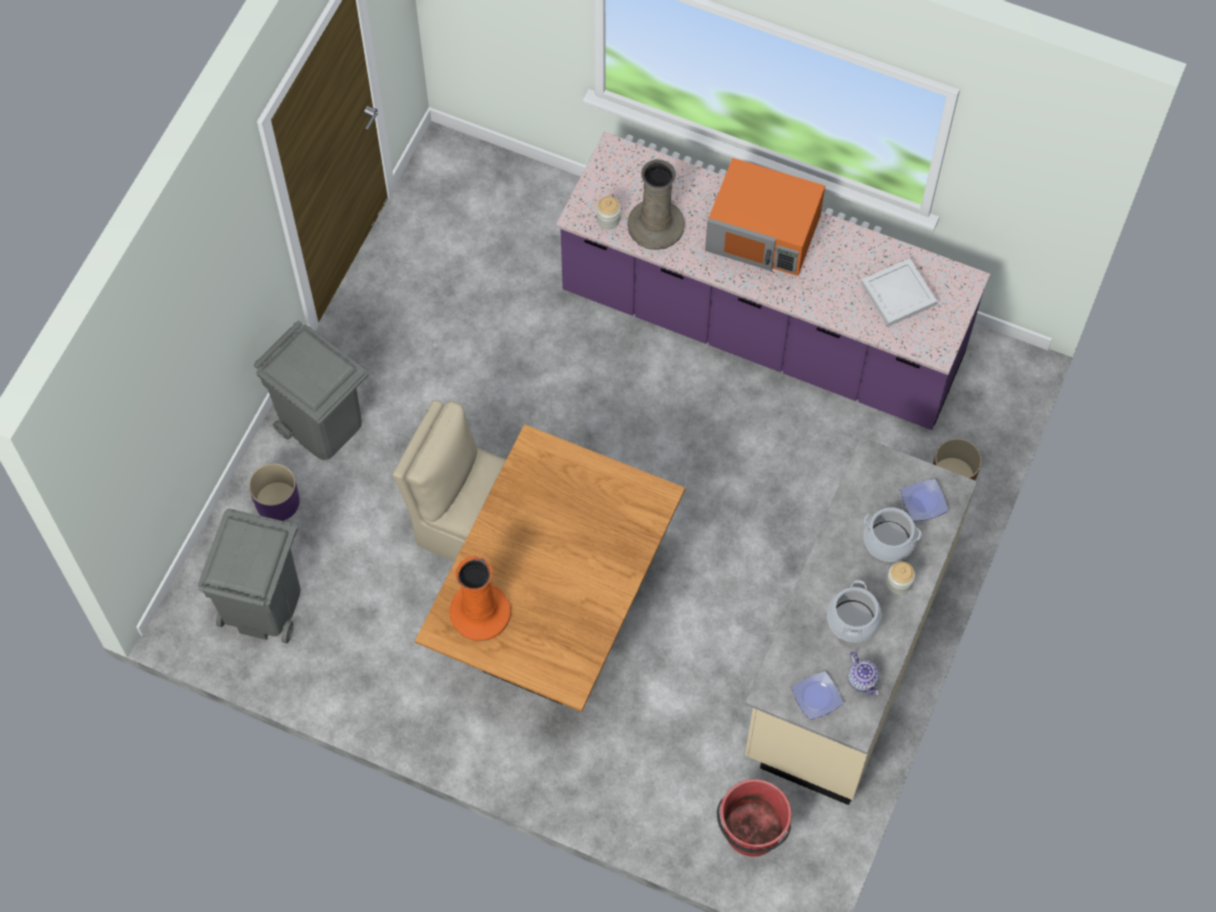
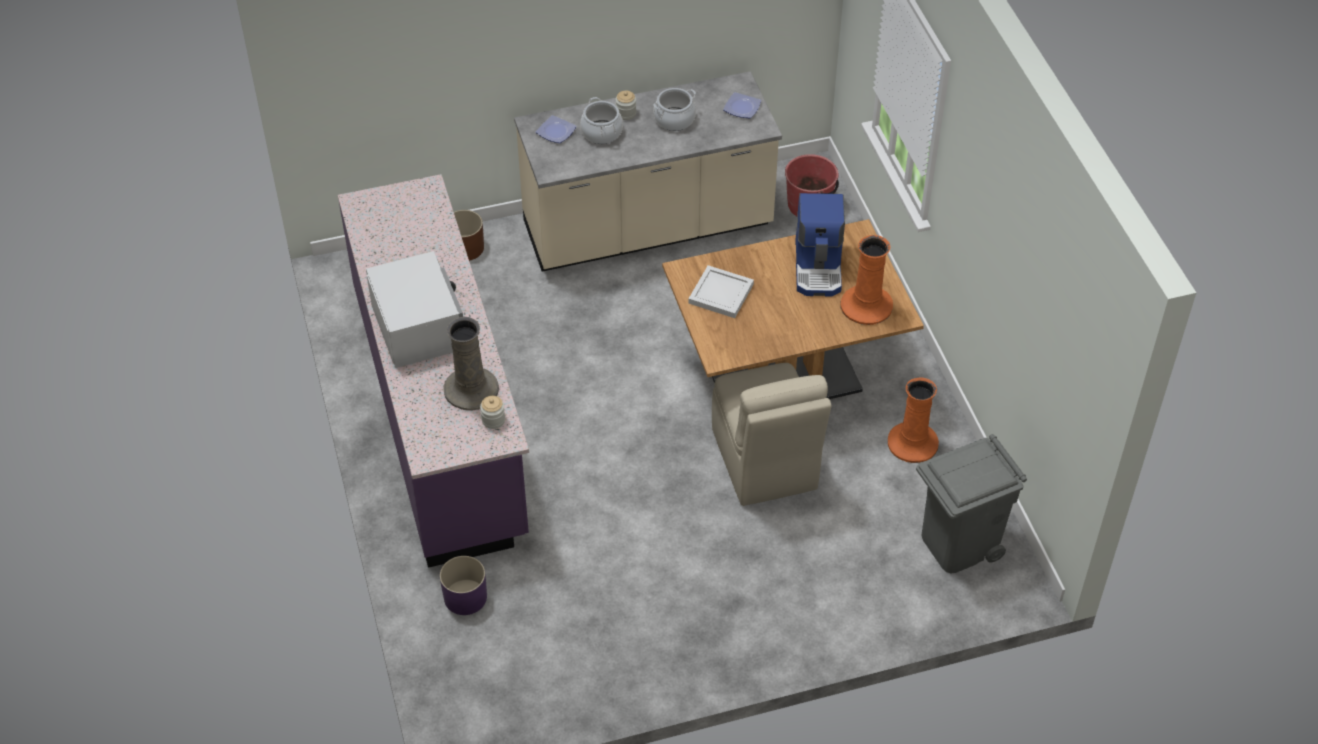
camera: 130 degrees left, 15 degrees down
purple planter [249,463,300,521] -> purple planter moved to [440,556,487,615]
grey trash can [254,321,368,460] -> none
orange microwave [705,158,825,276] -> white microwave [366,251,463,368]
teapot [848,652,880,695] -> none
white tray [861,258,937,327] -> white tray moved to [688,265,754,318]
none -> coffee machine [795,193,845,297]
none -> orange vase [888,378,939,463]

